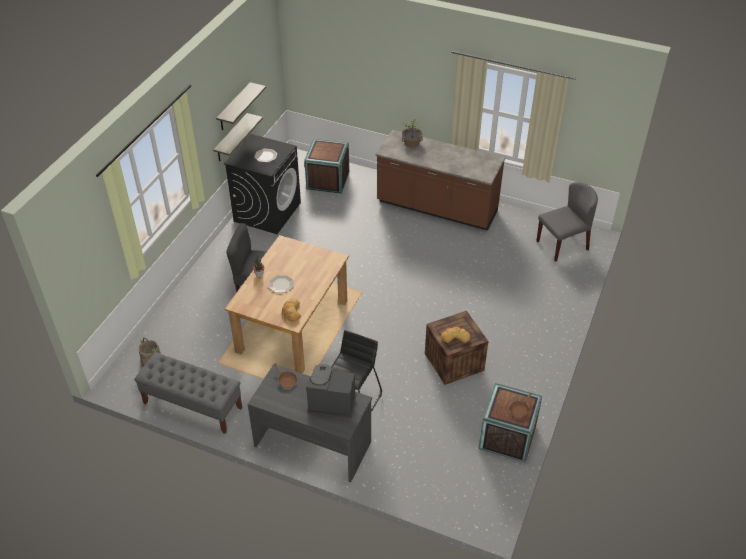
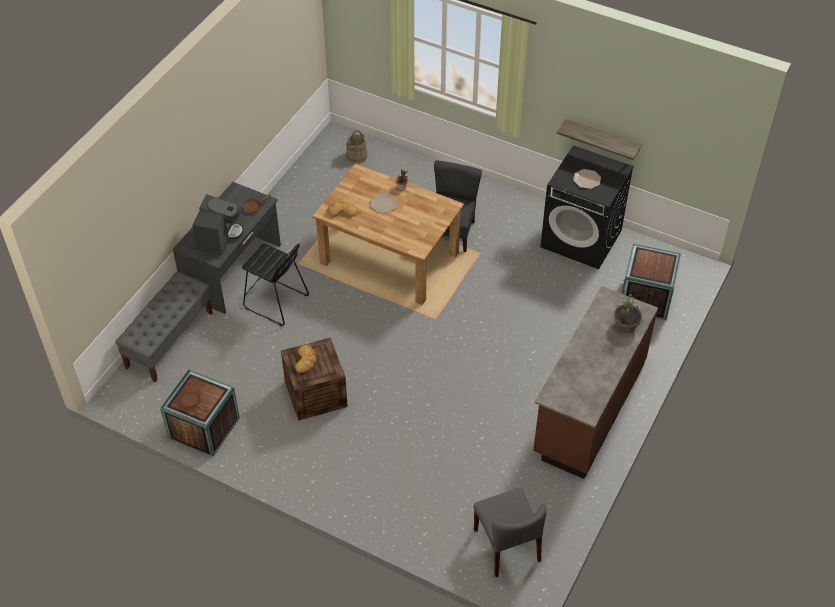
camera: 95 degrees right, 5 degrees up
grey bench [134,352,242,434] -> grey bench moved to [115,272,213,382]
shelf [216,82,266,131] -> none

